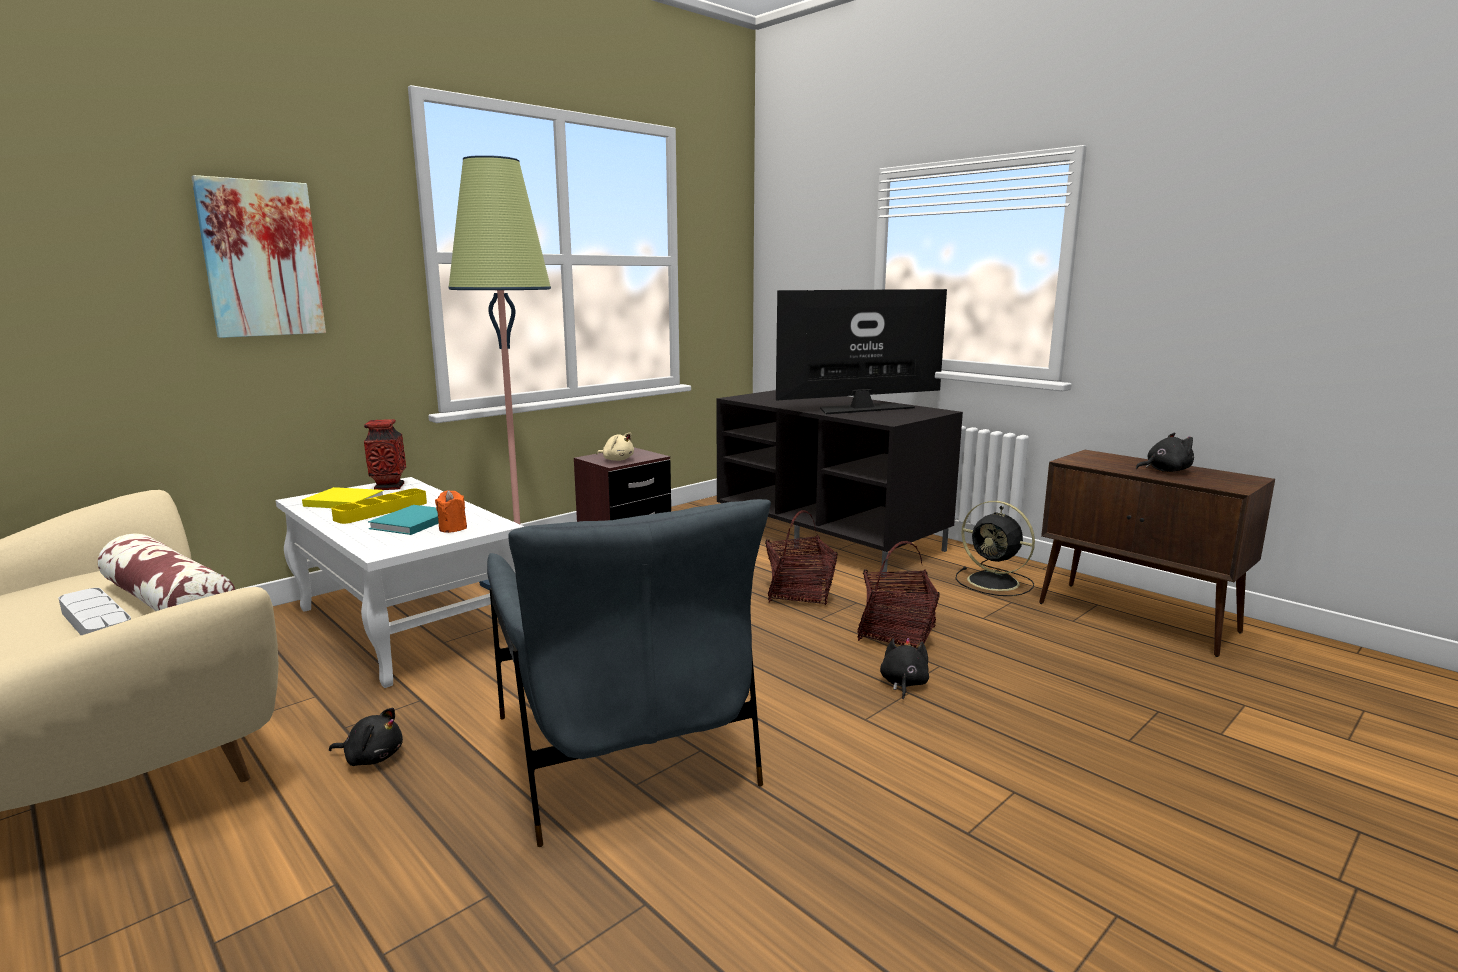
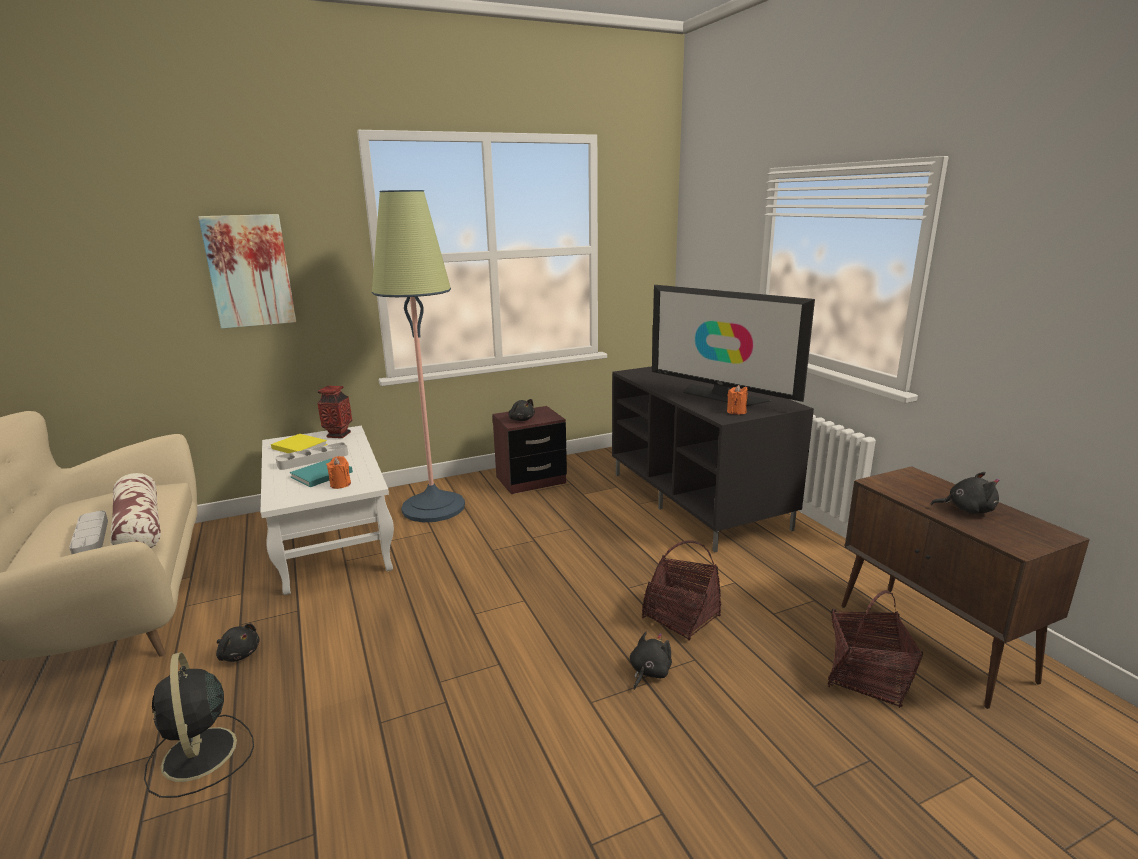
camera: 20 degrees right, 5 degrees up
yellow tray [331,489,427,524] -> grey tray [276,442,348,470]
grey armchair [487,499,771,847] -> none
beige plush toy [597,432,634,461] -> black plush toy [509,399,535,421]
basket [765,510,838,605] -> basket moved to [828,590,923,708]
television [776,289,947,414] -> television turned 135 degrees counterclockwise [652,285,815,406]
black fan [956,501,1035,596] -> black fan moved to [144,652,254,798]
none -> orange candle [727,385,747,415]

